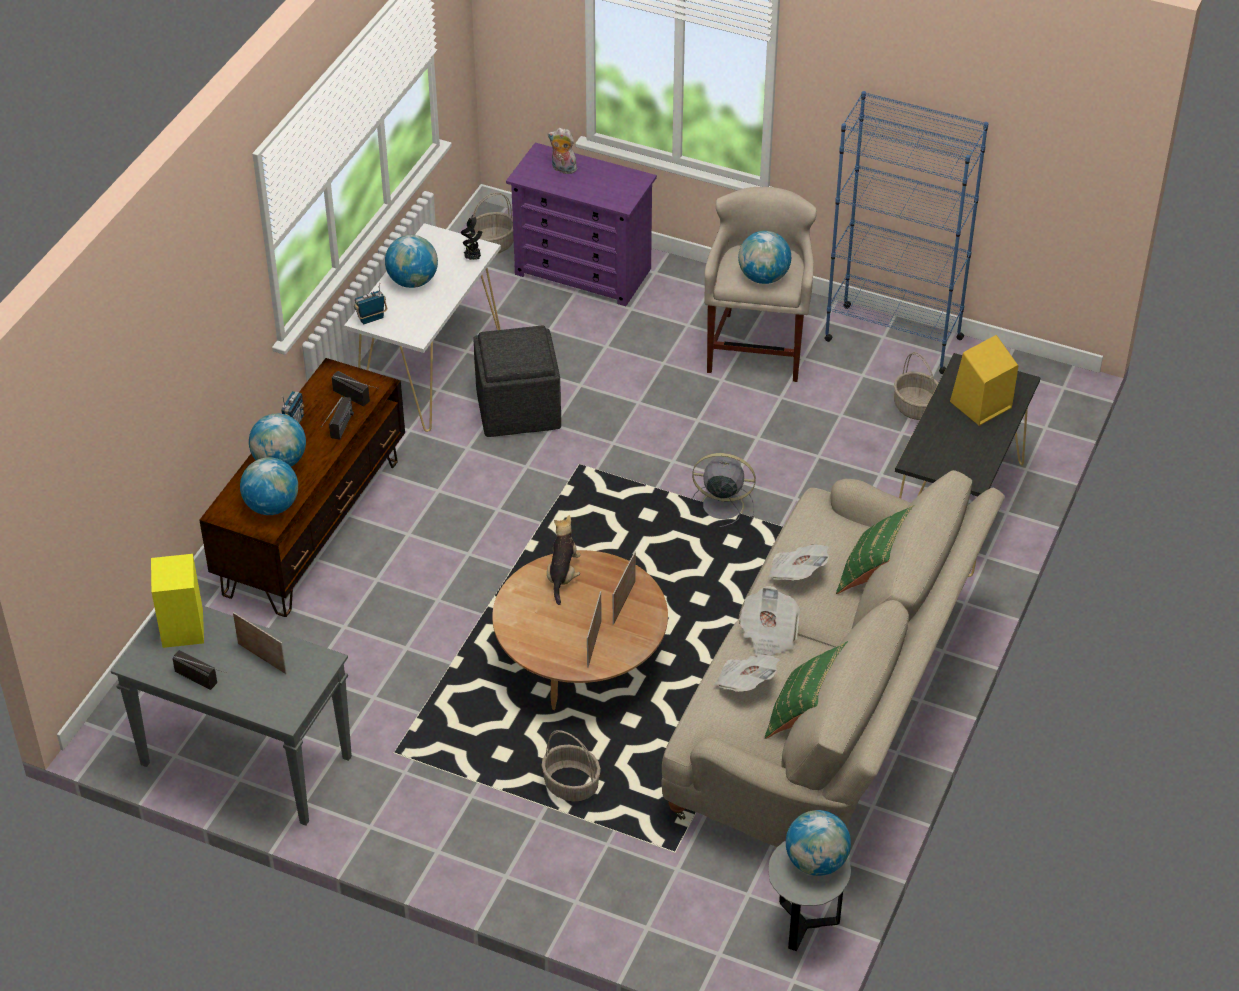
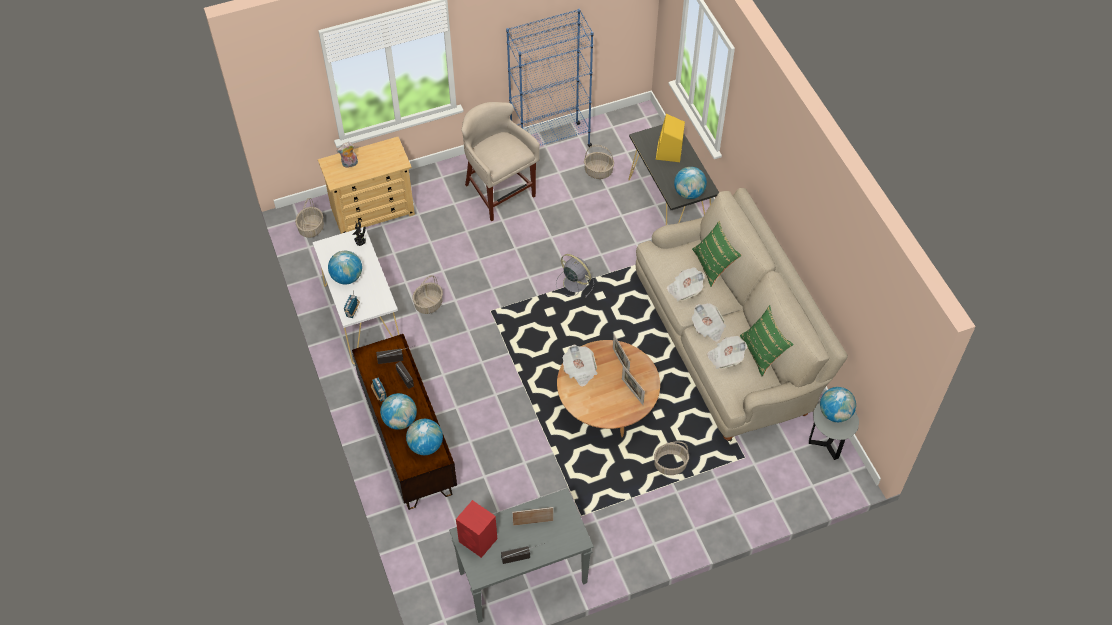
camera: 45 degrees left, 10 degrees up
yellow speaker [151,554,204,648] -> red speaker [456,500,497,558]
grey ottoman [473,325,561,437] -> basket [413,275,443,314]
purple dresser [506,143,657,306] -> beige dresser [318,137,415,234]
plush toy [547,515,580,605] -> newspaper [563,344,598,386]
grey fan [692,453,756,527] -> grey fan turned 75 degrees clockwise [556,254,594,297]
globe [738,231,791,284] -> globe moved to [674,167,707,199]

